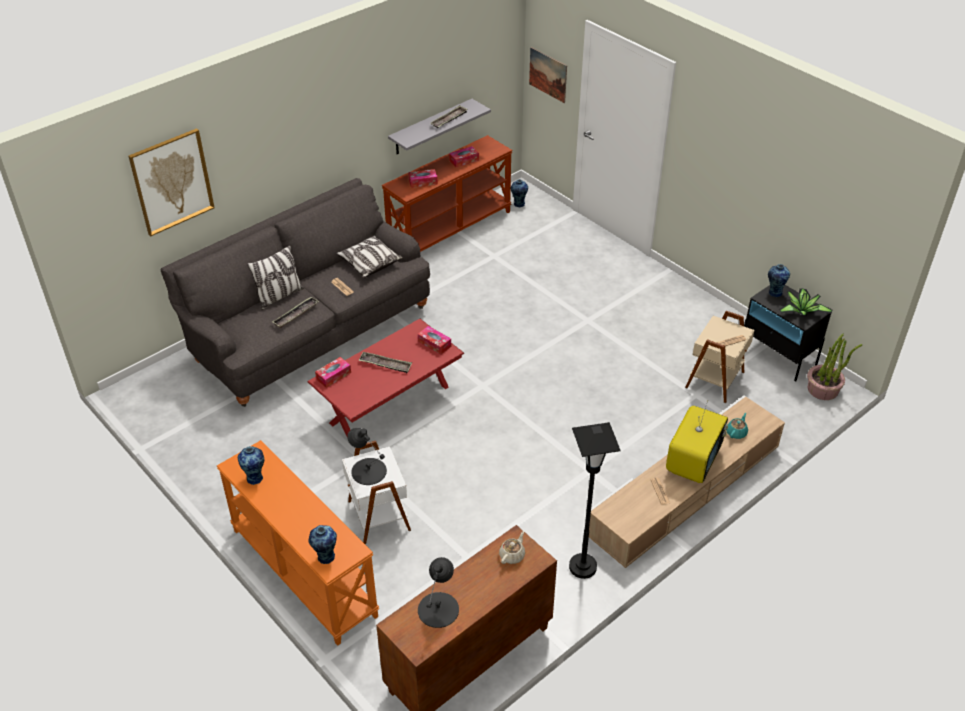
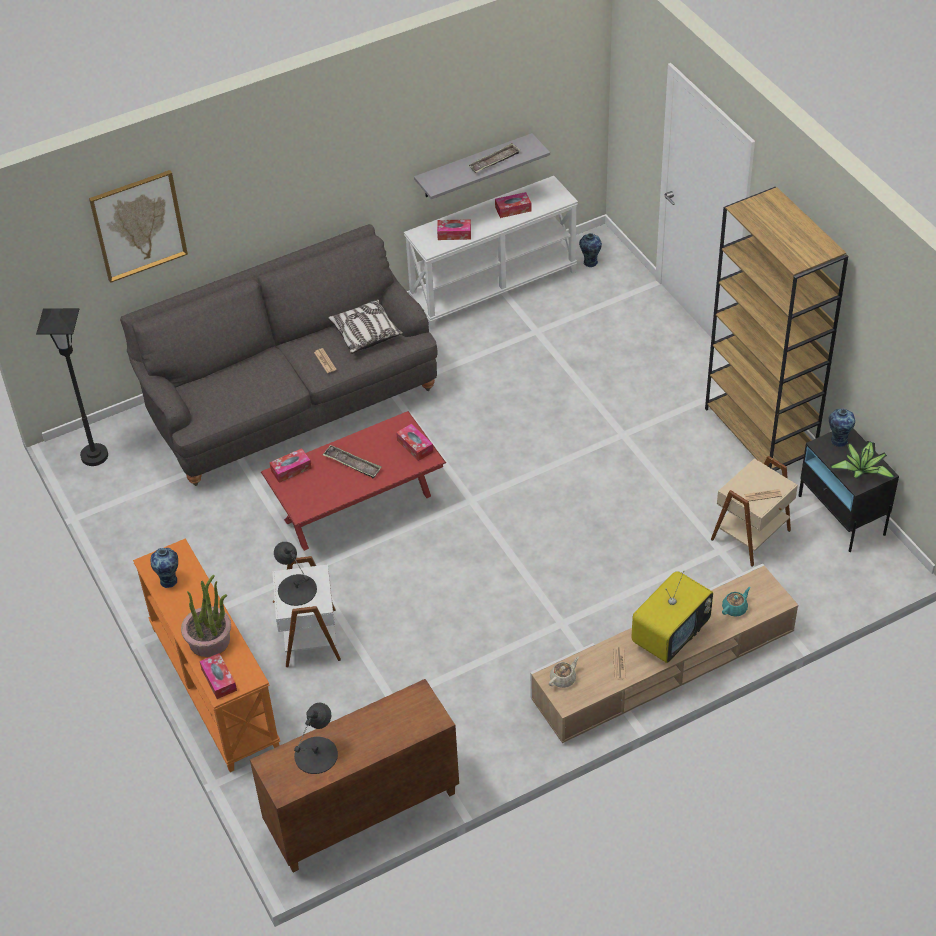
camera: 15 degrees right, 5 degrees up
pillow [247,245,304,310] -> none
tray [272,297,319,328] -> none
vase [309,525,337,564] -> tissue box [200,653,237,699]
brown console table [382,135,513,252] -> white console table [404,176,578,330]
beige teapot [499,531,525,564] -> beige teapot moved to [549,657,579,688]
picture [529,47,567,103] -> none
black floor lamp [569,422,621,579] -> black floor lamp moved to [36,308,108,466]
potted plant [807,334,862,400] -> potted plant moved to [181,575,231,657]
none -> brown bookcase [705,187,848,471]

